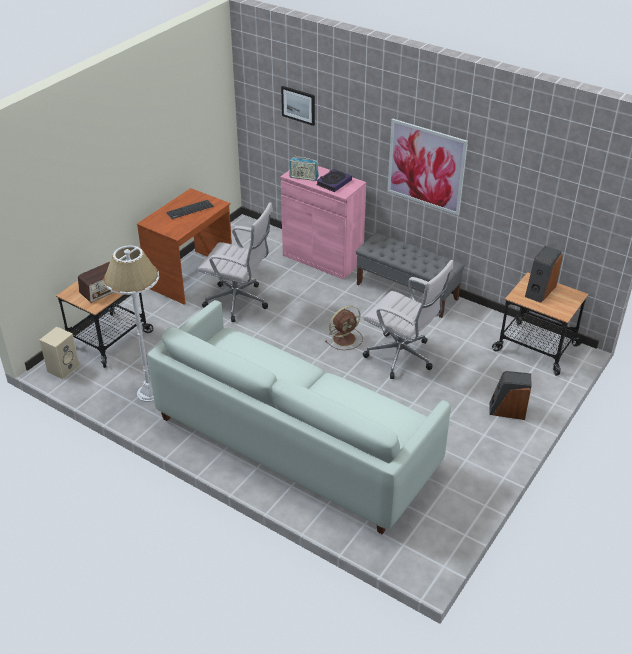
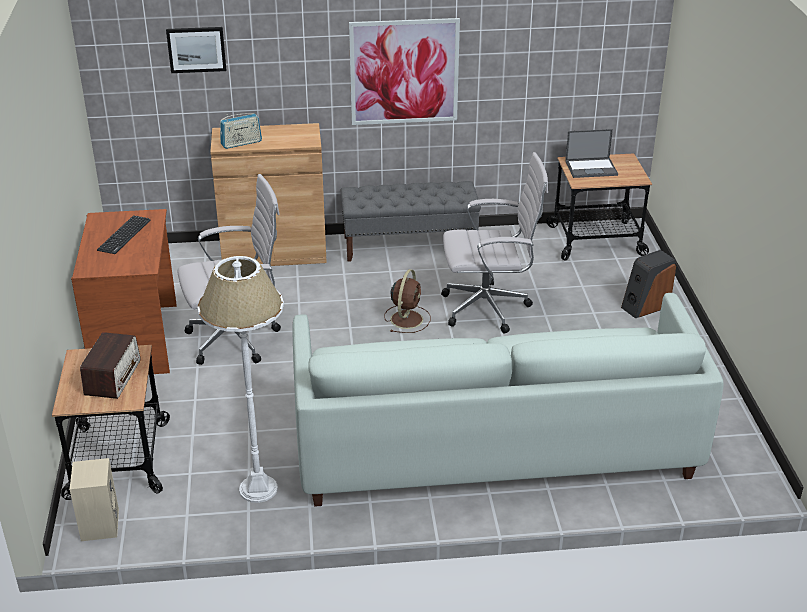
camera: 40 degrees left, 5 degrees down
pink cabinet [281,166,366,280] -> brown cabinet [210,123,327,266]
book [316,169,352,192] -> none
speaker [525,246,562,303] -> laptop [565,129,618,178]

